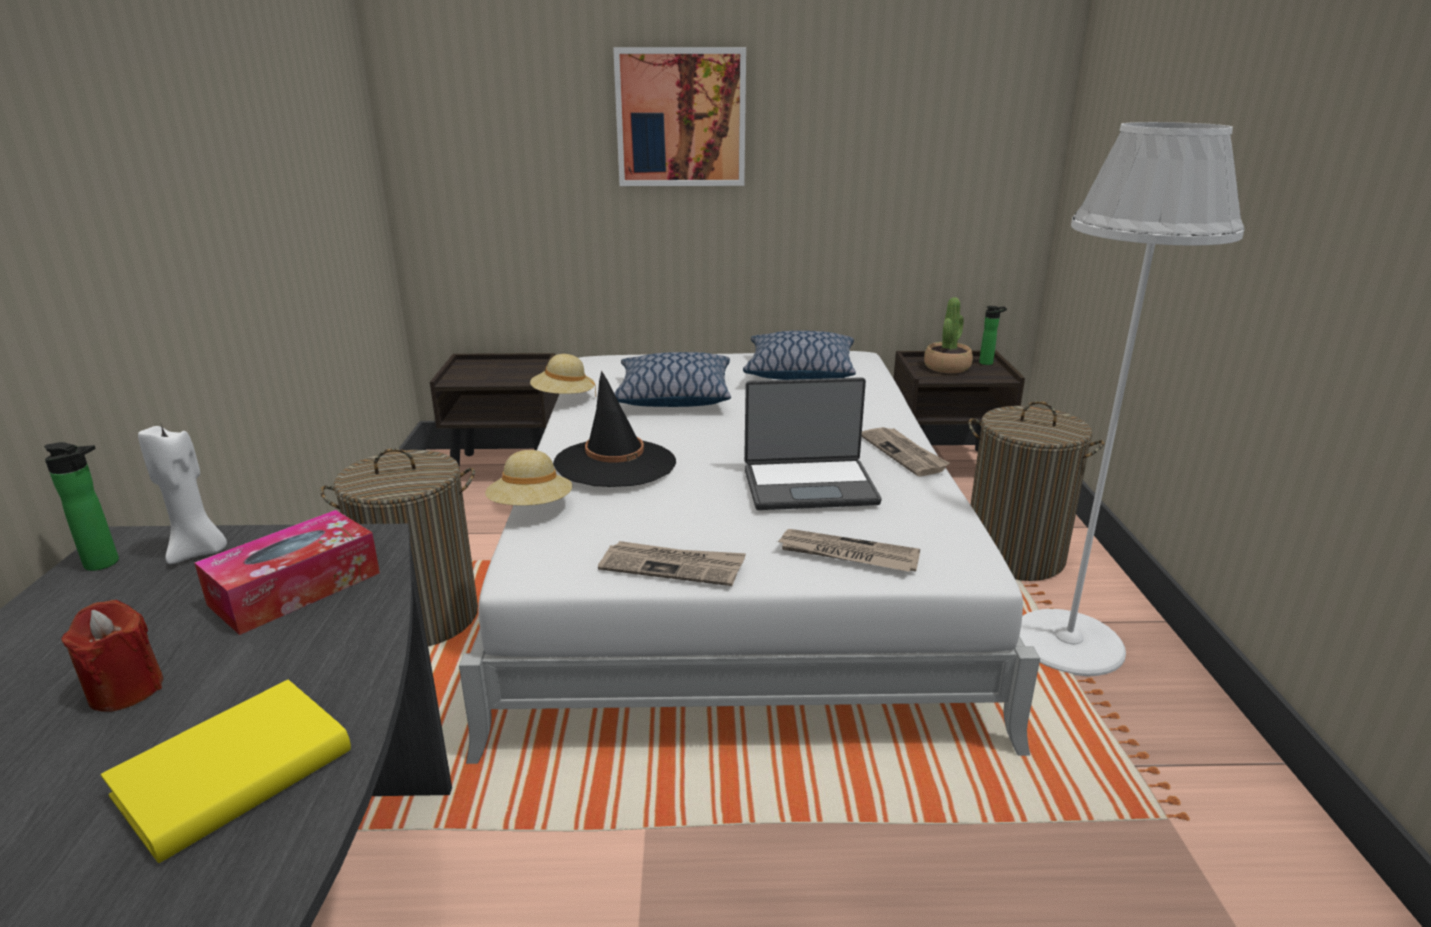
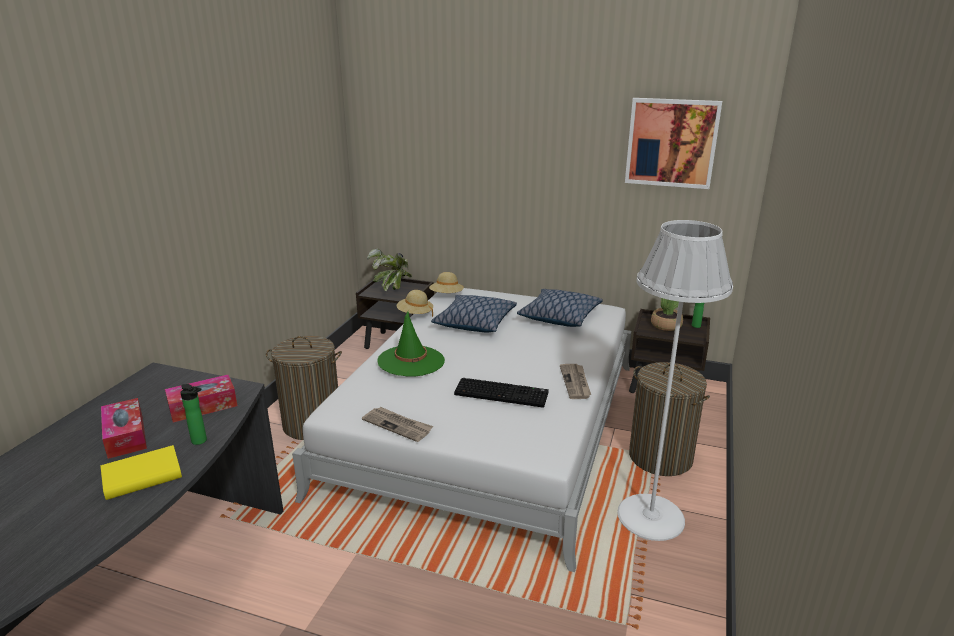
camera: 20 degrees right, 0 degrees up
bottle [44,442,119,571] -> bottle moved to [180,384,207,445]
red candle [61,600,163,712] -> tissue box [101,398,147,459]
white candle [138,424,227,564] -> none
beige hat [485,450,572,506] -> beige hat moved to [429,272,464,293]
black hat [553,370,676,487] -> green hat [378,312,445,377]
picture [613,47,746,186] -> picture moved to [625,98,722,189]
laptop [744,377,882,510] -> keyboard [454,378,549,408]
newspaper [777,529,920,572] -> none
none -> potted plant [367,248,412,291]

